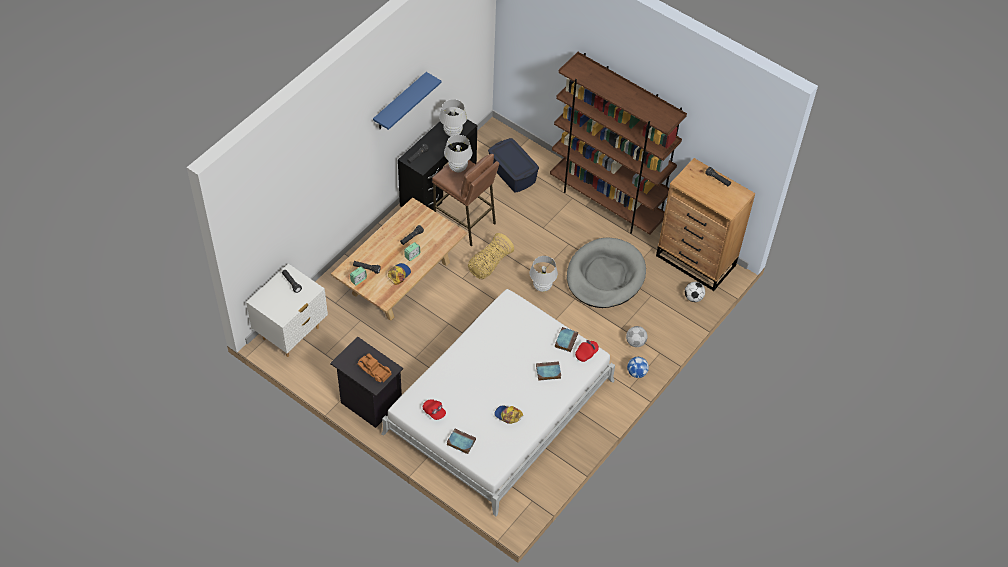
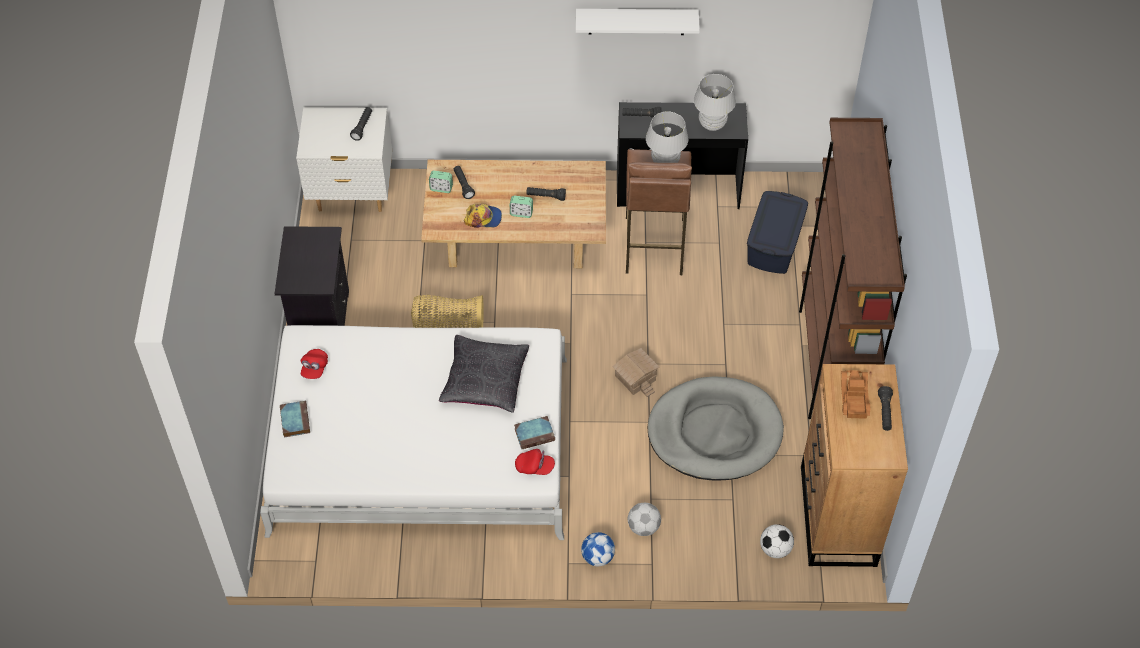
camera: 55 degrees right, 0 degrees up
toy truck [357,353,392,382] -> toy truck moved to [841,370,870,419]
blue shelf [373,72,442,130] -> white shelf [576,9,700,35]
basket [468,233,514,279] -> basket moved to [411,295,484,328]
cap [494,405,523,424] -> none
white table lamp [530,256,558,292] -> toy house [612,348,659,397]
book [536,361,561,381] -> none
none -> black pillow [439,335,529,413]

